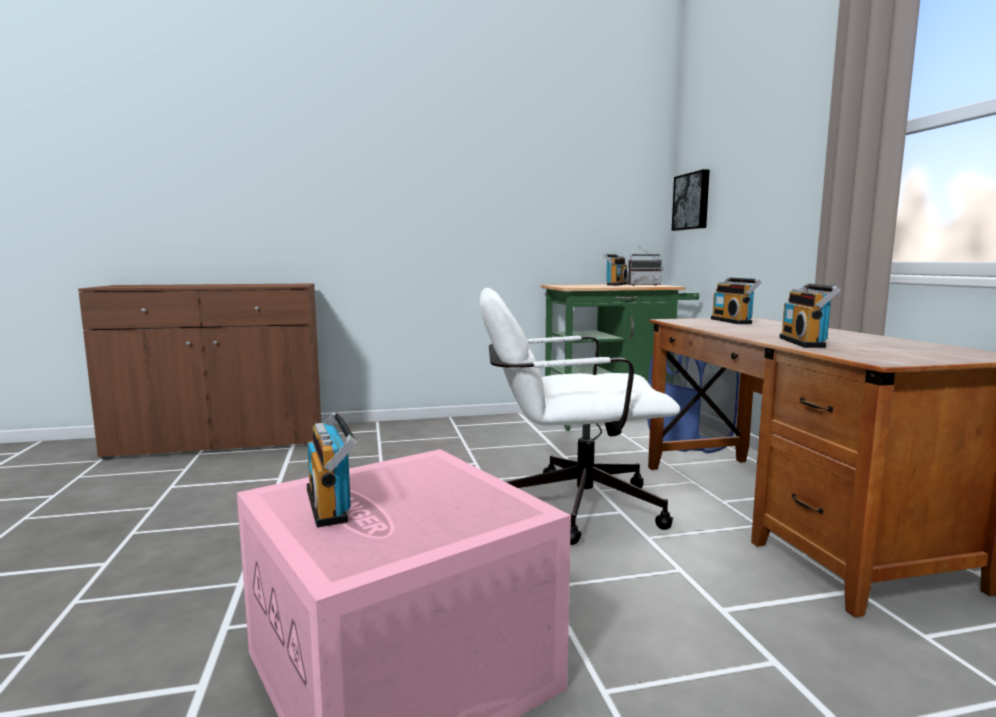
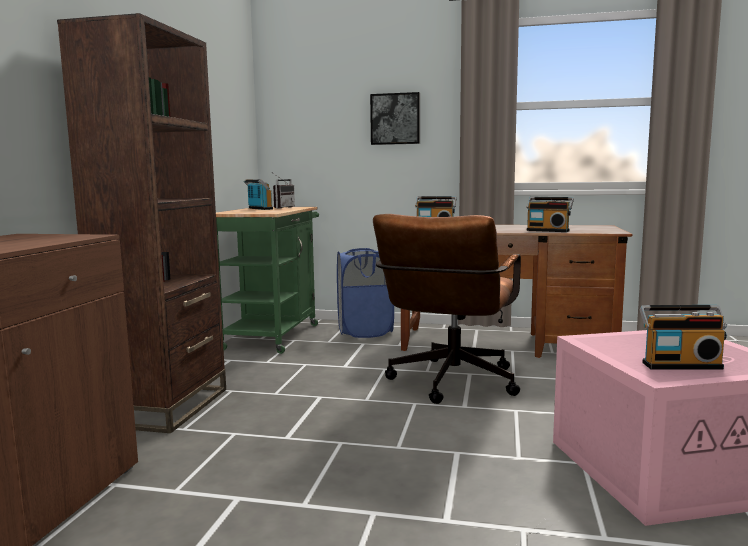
camera: 65 degrees left, 0 degrees up
white office chair [480,288,680,545] -> brown office chair [373,214,521,404]
picture [672,169,709,231] -> picture moved to [370,92,420,145]
none -> brown bookcase [57,13,226,433]

